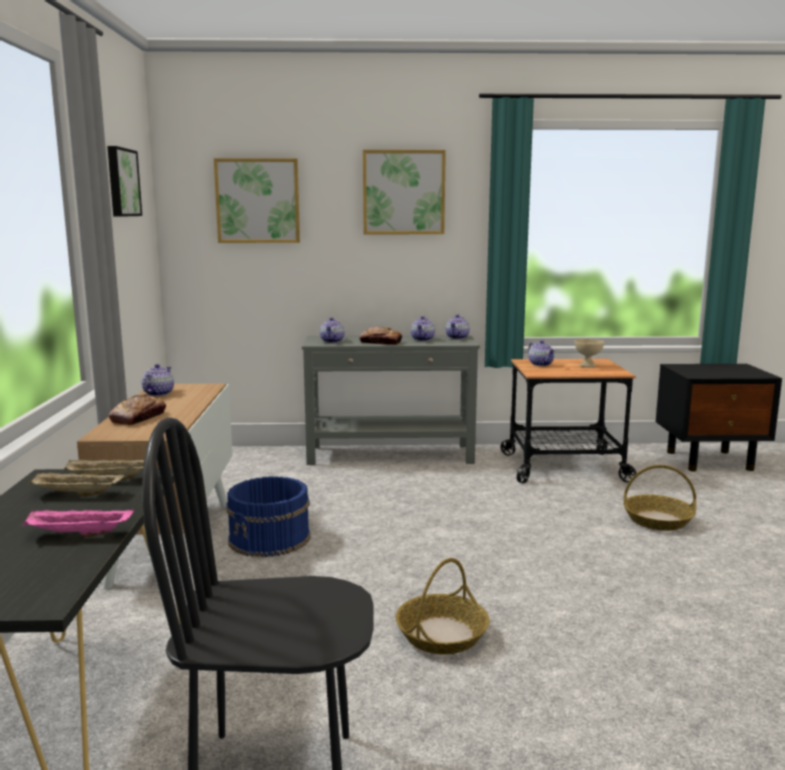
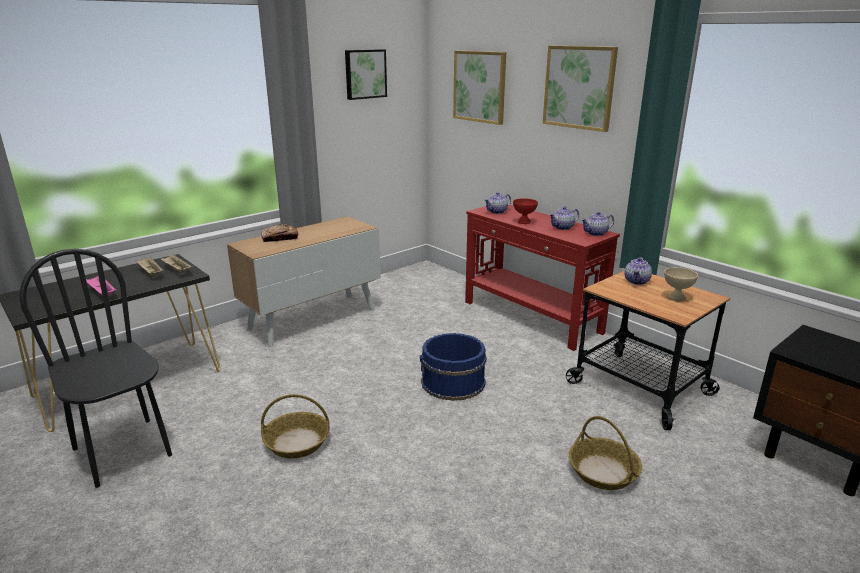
camera: 50 degrees right, 10 degrees up
teapot [142,364,174,396] -> none
blue bucket [227,476,311,558] -> blue bucket moved to [420,333,487,401]
grey console table [302,335,480,465] -> red console table [465,205,620,351]
bread [359,327,402,345] -> red bowl [513,198,538,224]

